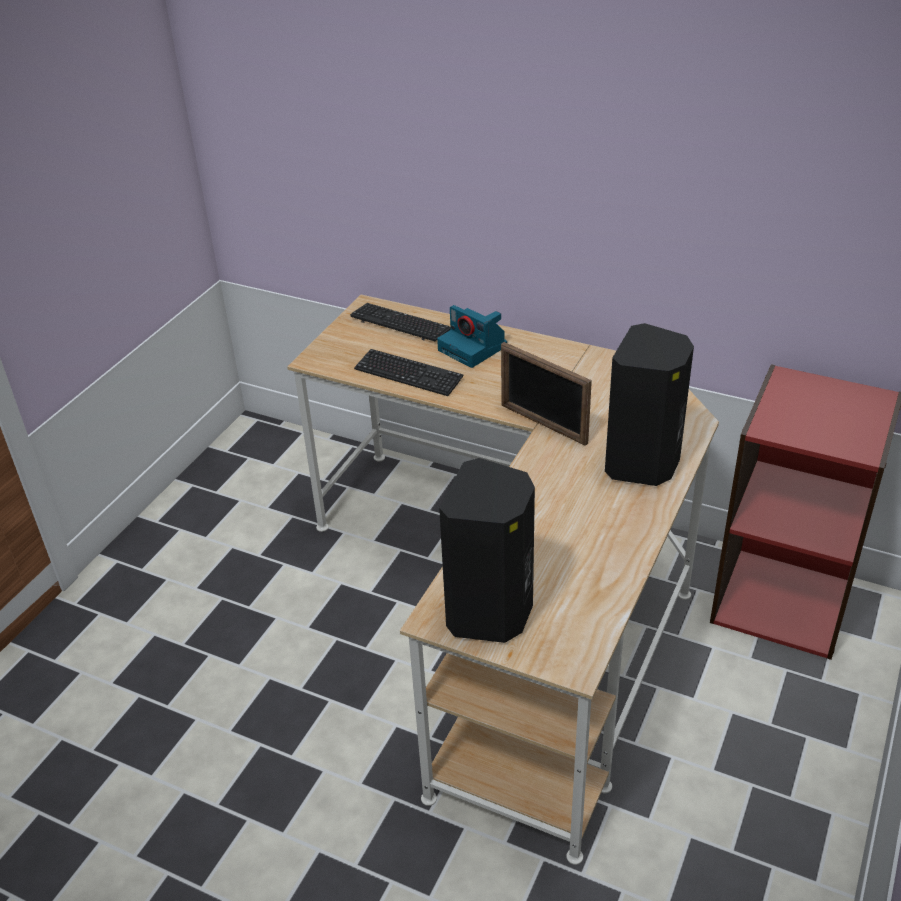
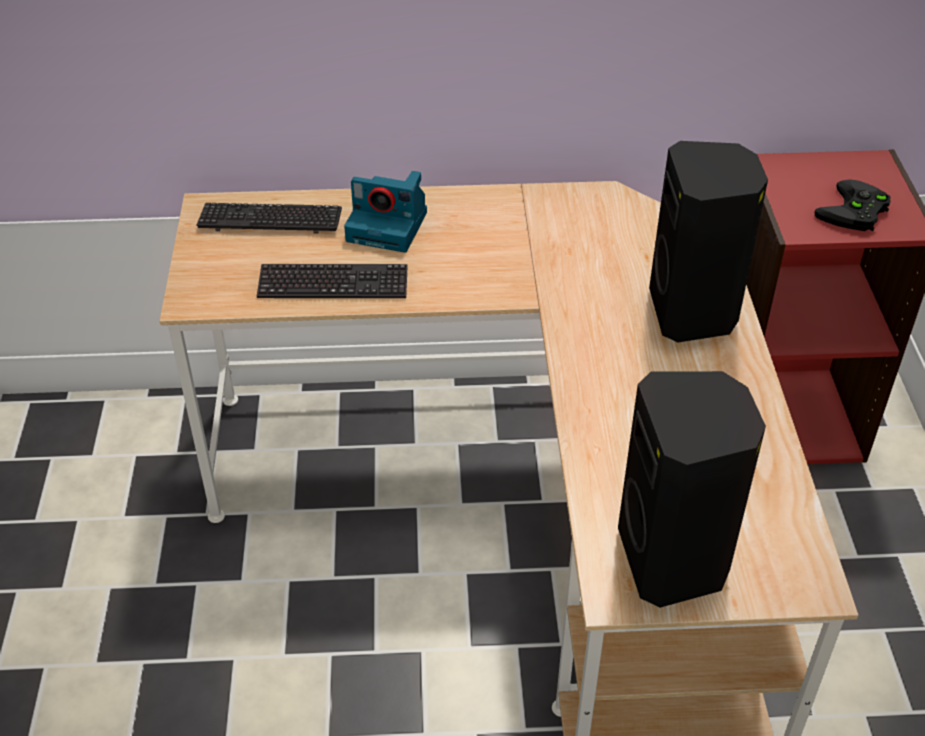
camera: 30 degrees left, 5 degrees up
picture frame [501,342,592,446] -> none
none -> black game controller [815,179,891,231]

